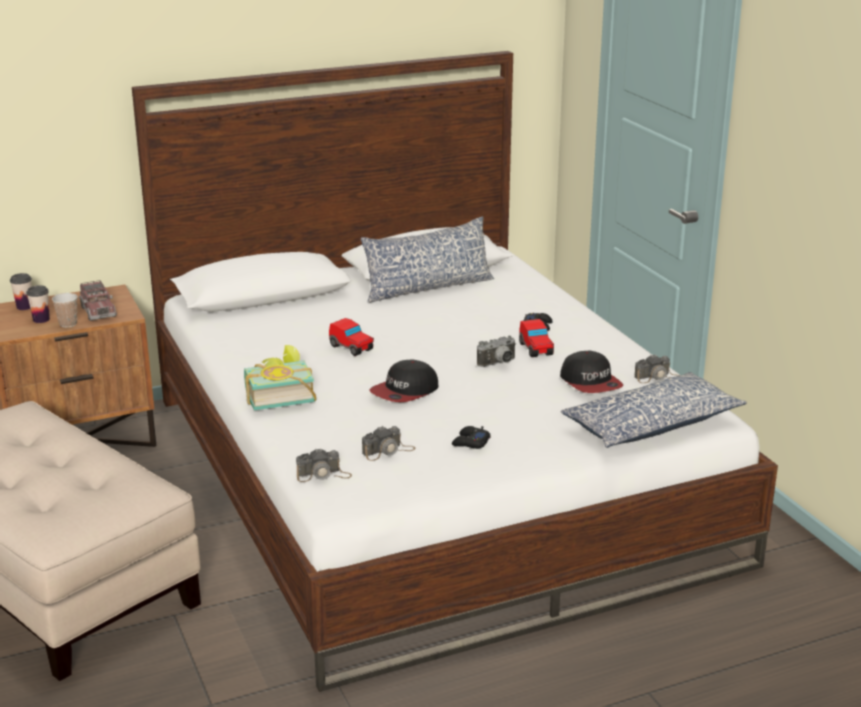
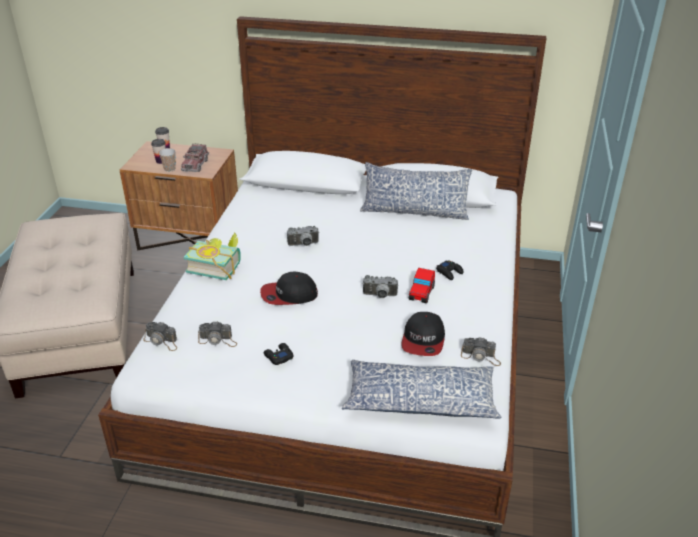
camera: 35 degrees right, 10 degrees up
toy car [329,318,374,356] -> camera [287,226,319,246]

